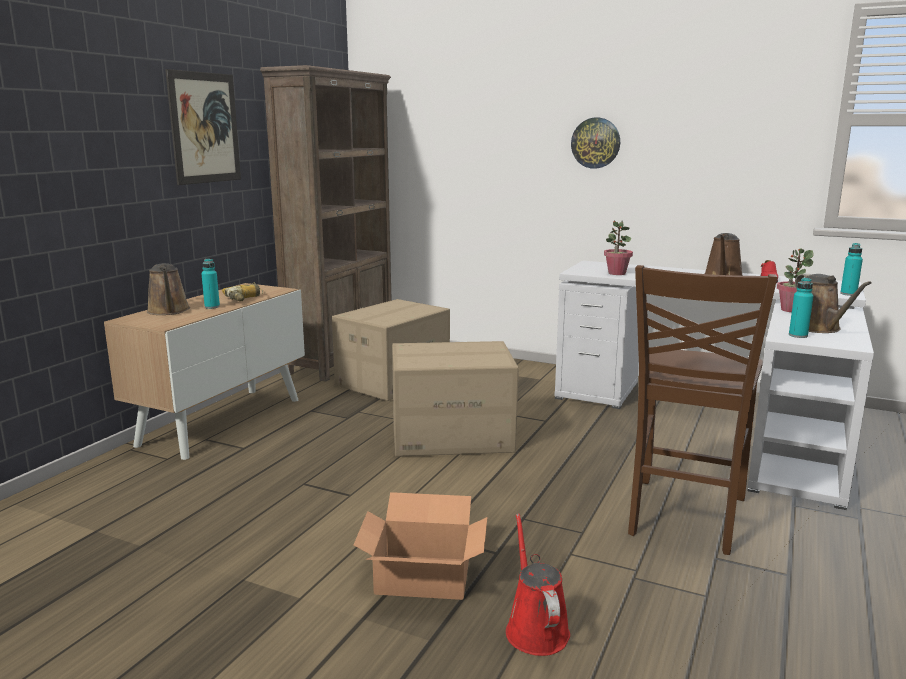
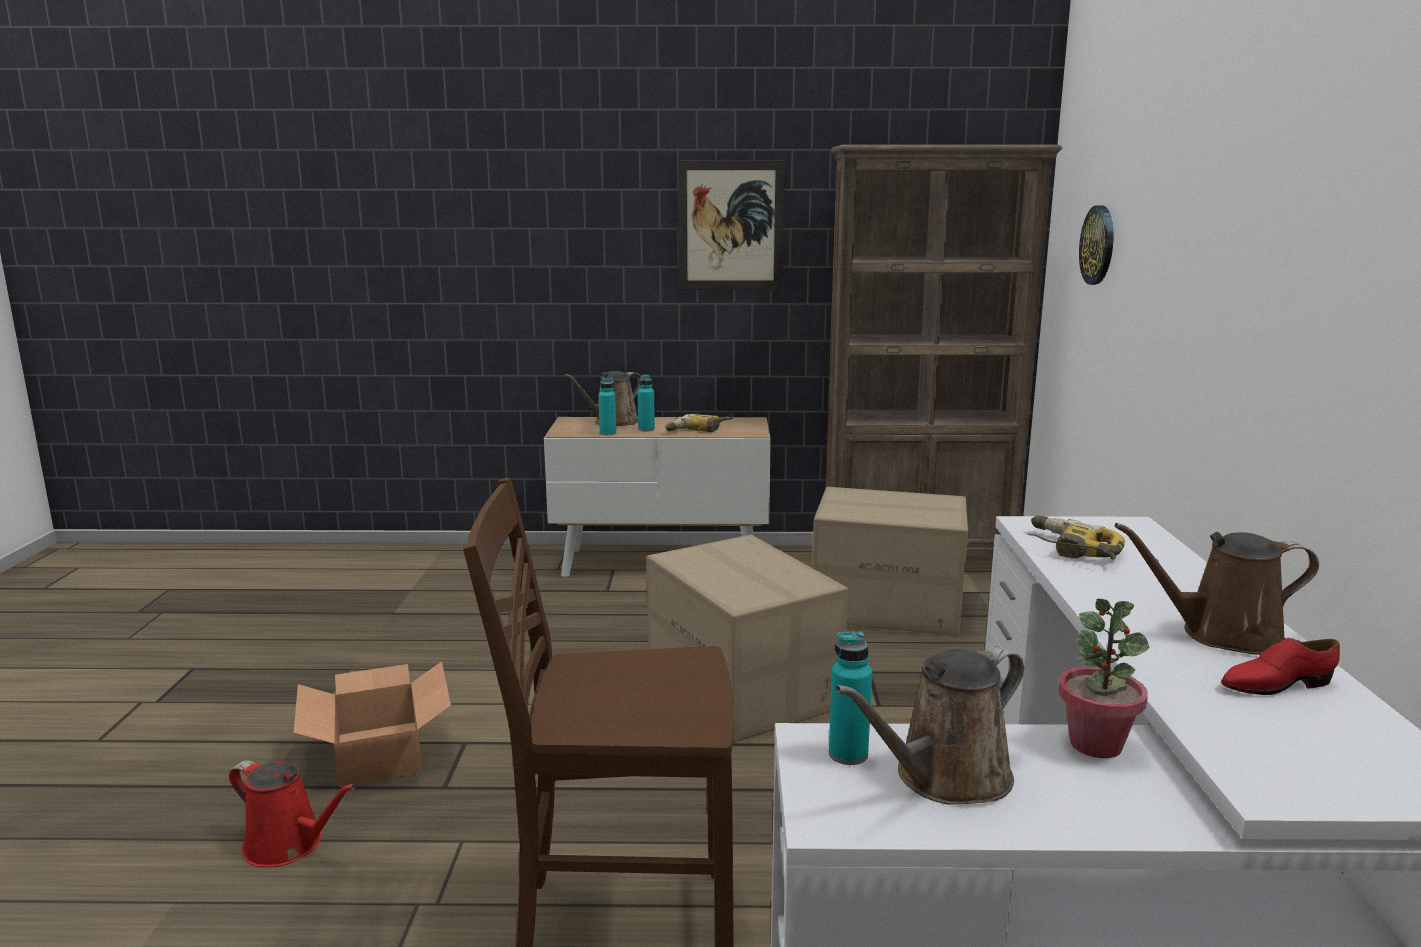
camera: 65 degrees right, 0 degrees up
red watering can [506,514,570,656] -> red watering can turned 60 degrees clockwise [229,760,356,867]
wall clock [571,118,620,169] -> wall clock moved to [1079,205,1113,285]
potted plant [604,220,633,275] -> power drill [1027,515,1125,559]
turquoise bottle [840,243,863,296] -> turquoise bottle moved to [598,378,616,435]

